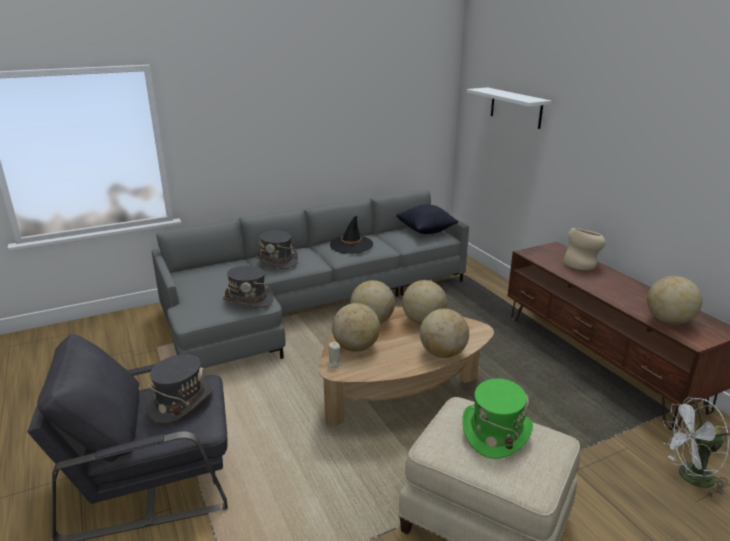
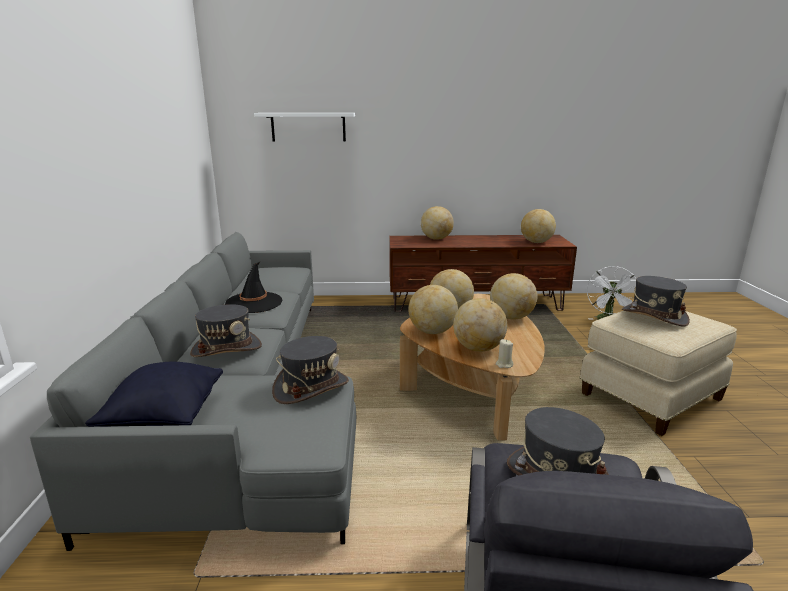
camera: 65 degrees left, 5 degrees down
black pillow [396,205,459,234] -> black pillow moved to [85,362,223,427]
green hat [462,379,533,459] -> grey hat [622,276,690,326]
beige vase [564,228,606,270] -> globe [421,206,454,240]

